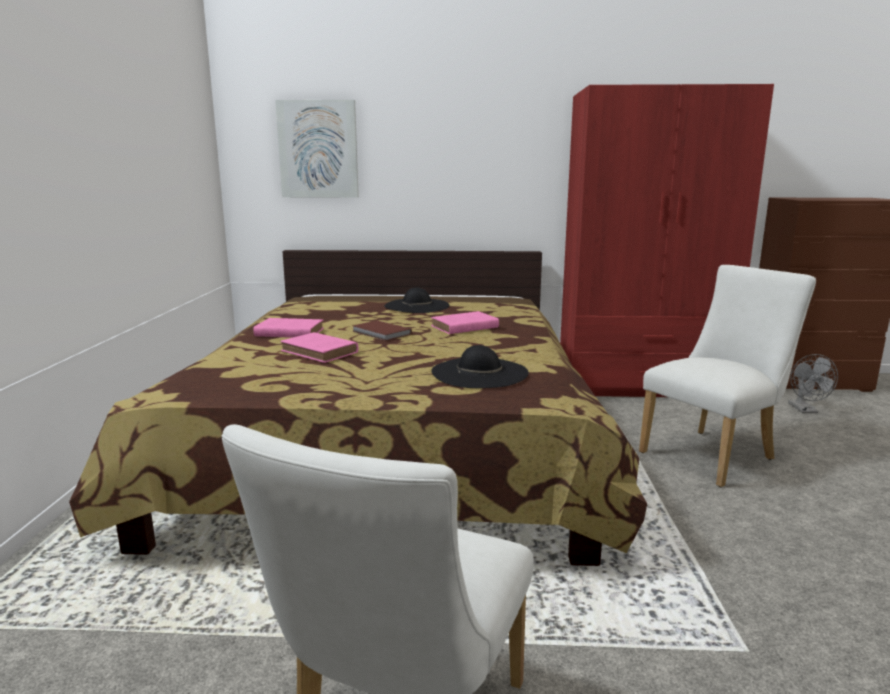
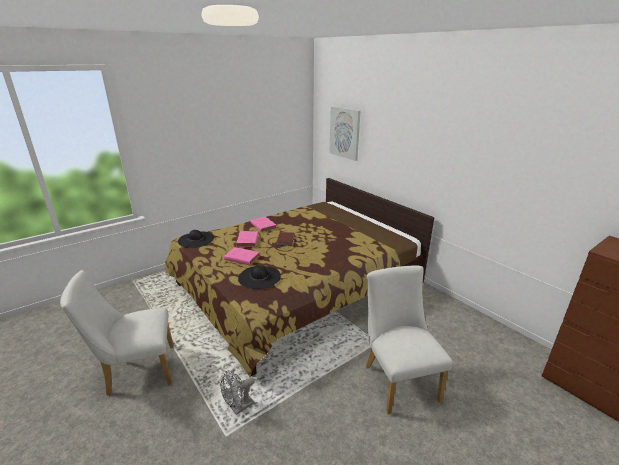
camera: 50 degrees right, 10 degrees up
black hat [384,287,449,313] -> black hat moved to [178,230,214,248]
pink book [431,311,499,334] -> pink book moved to [224,247,260,265]
red wardrobe [560,84,774,397] -> none
white chair [639,265,816,487] -> white chair turned 120 degrees counterclockwise [366,265,453,415]
grey fan [788,354,838,413] -> grey fan moved to [221,371,255,415]

